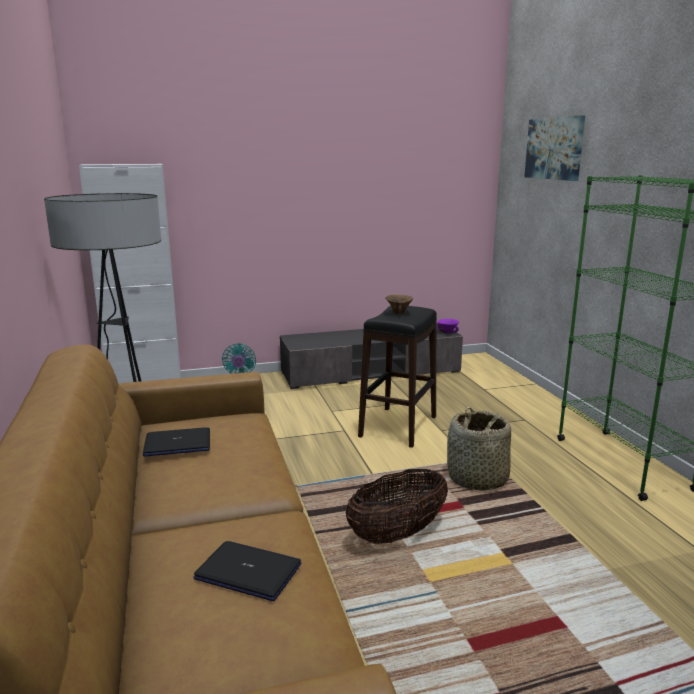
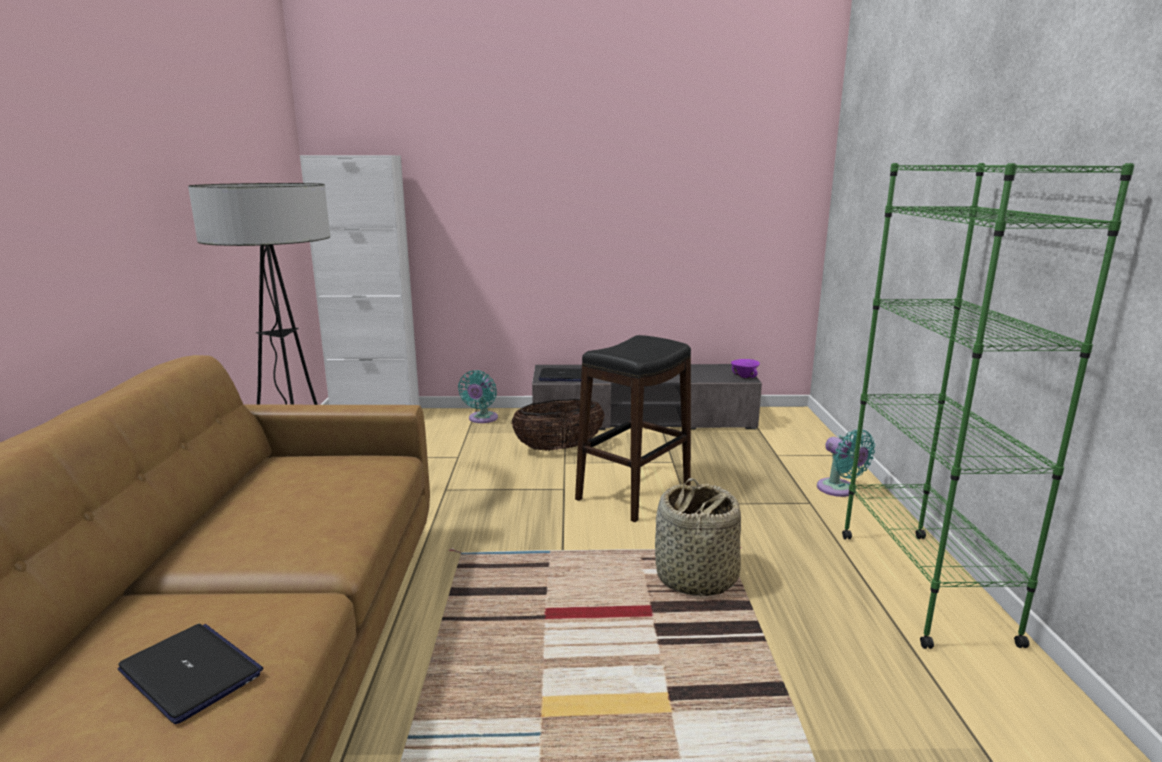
camera: 15 degrees right, 0 degrees up
laptop [143,427,210,457] -> laptop moved to [539,368,582,381]
basket [346,469,448,544] -> basket moved to [511,399,605,450]
brown bowl [385,294,413,314] -> none
picture [524,116,585,181] -> none
none -> turquoise fan [817,430,875,497]

